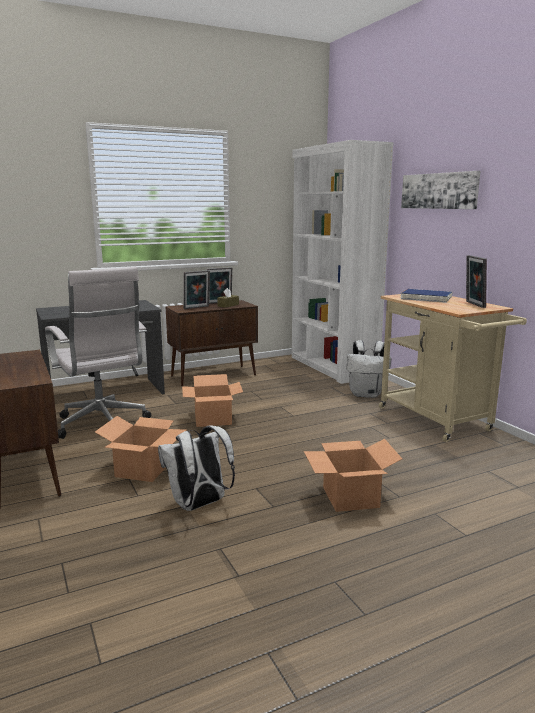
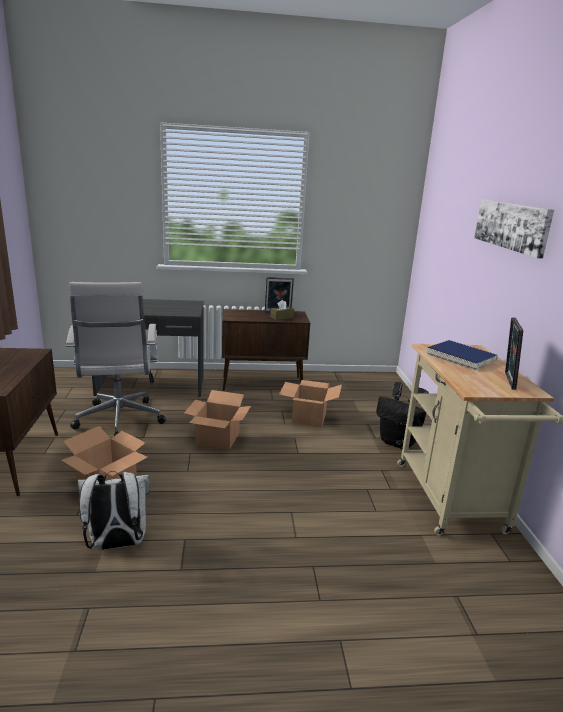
camera: 20 degrees right, 5 degrees up
picture frame [184,270,210,309] -> none
white bookcase [292,140,393,384] -> none
cardboard box [304,439,402,512] -> cardboard box moved to [279,380,342,428]
white backpack [346,340,391,398] -> black backpack [376,382,429,449]

